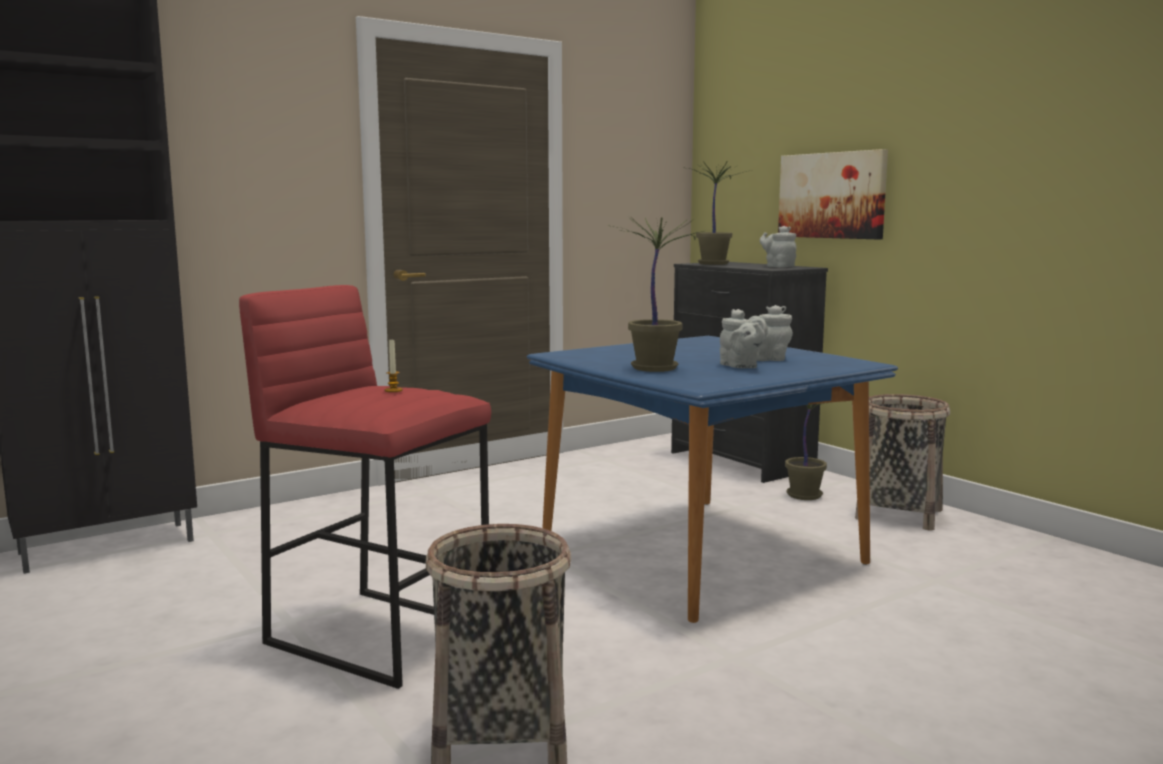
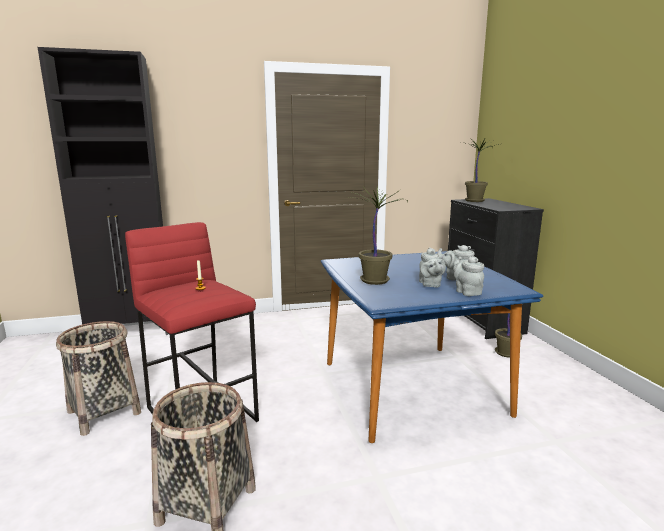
camera: 20 degrees right, 5 degrees up
grey teapot [760,226,796,267] -> grey teapot moved to [453,256,484,296]
picture [778,149,888,239] -> none
basket [855,394,950,530] -> basket moved to [56,321,141,436]

